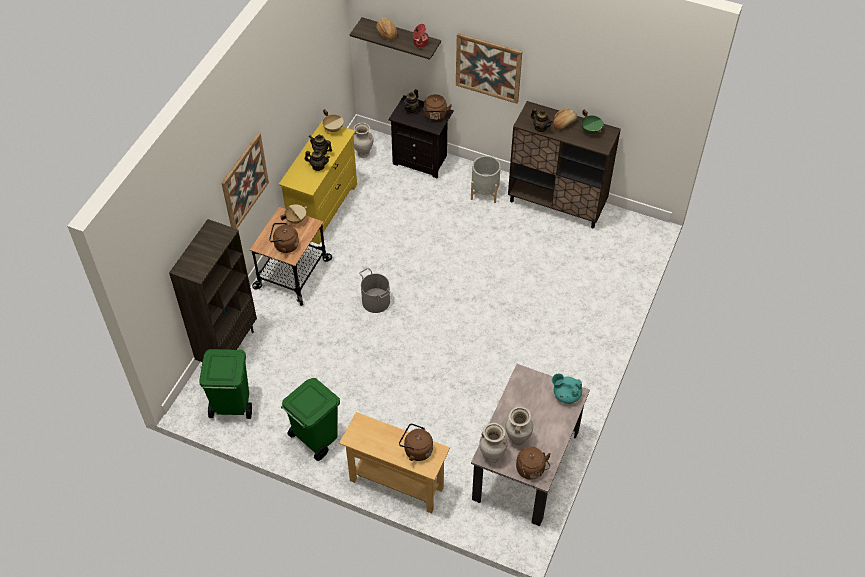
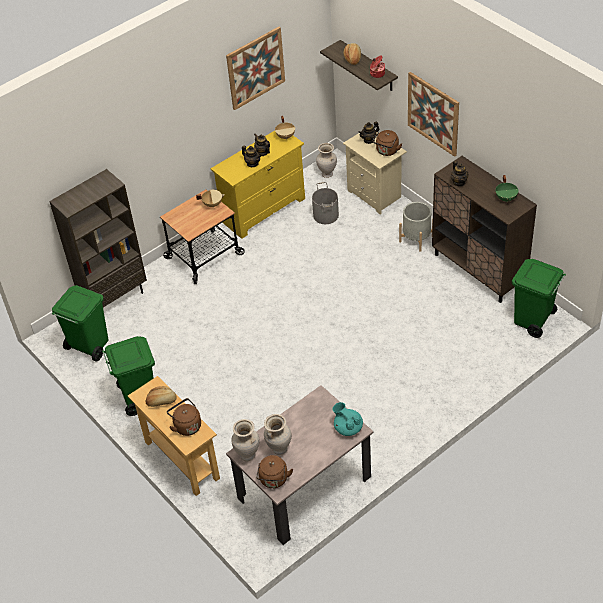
camera: 30 degrees right, 5 degrees down
picture [222,133,269,229] -> picture moved to [226,27,285,110]
brown kettle [269,223,299,253] -> none
grey bucket [359,268,391,313] -> grey bucket moved to [312,182,339,224]
black nightstand [388,96,454,179] -> beige nightstand [343,132,407,215]
bread [553,108,577,129] -> bread moved to [146,386,177,407]
none -> green trash can [512,259,566,338]

